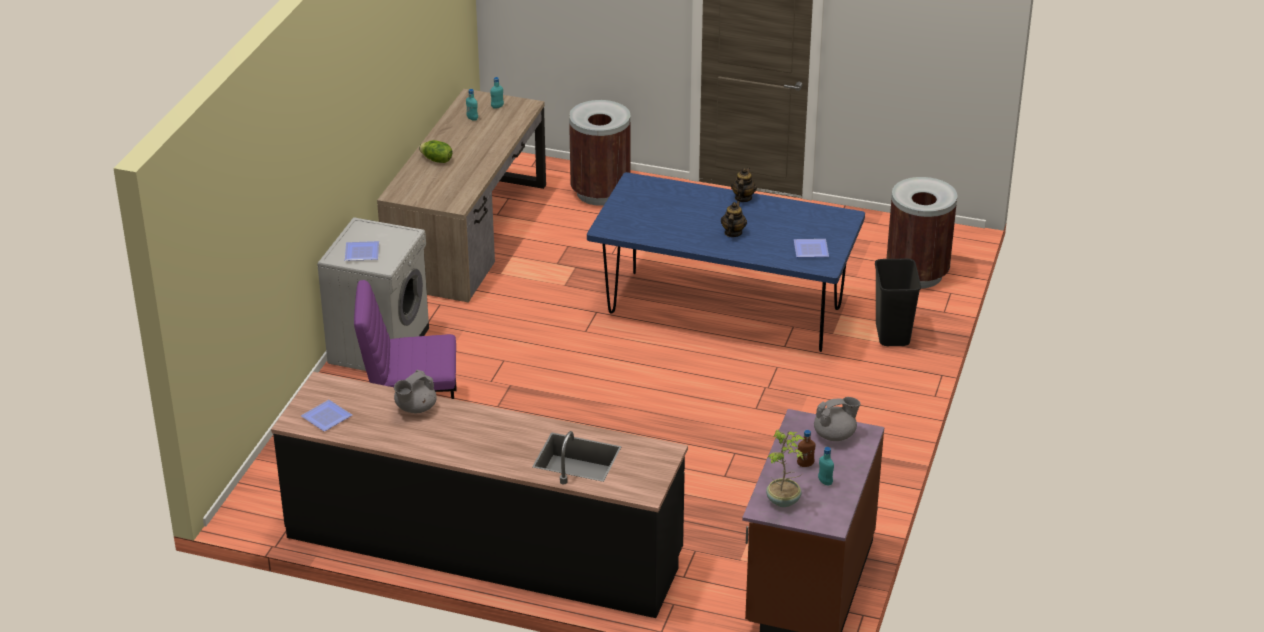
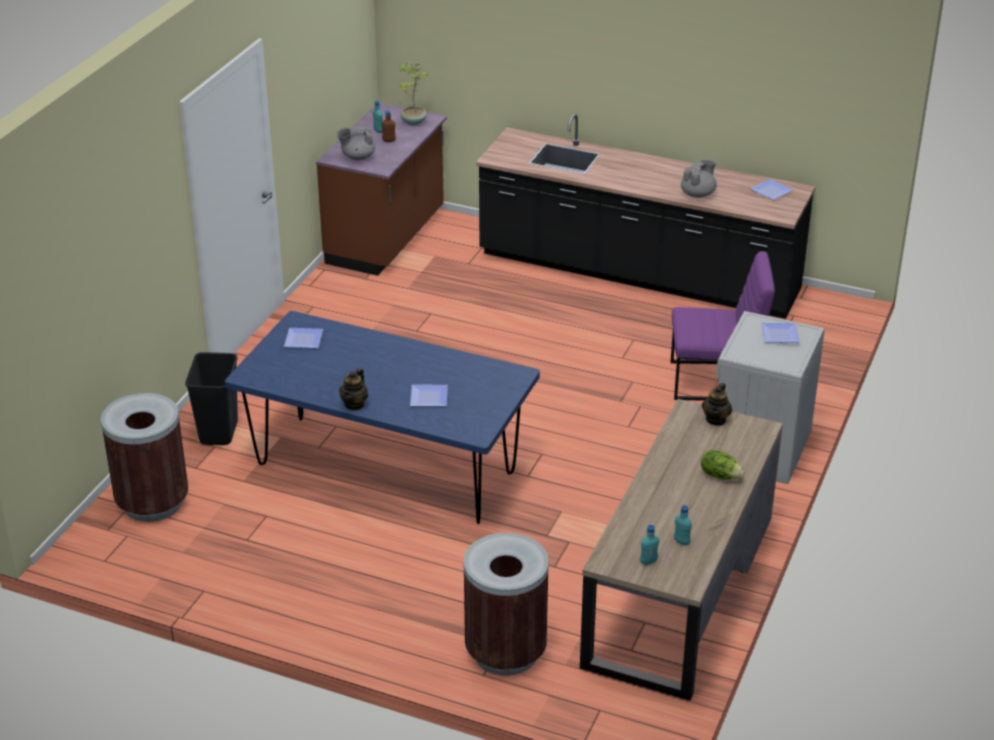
camera: 175 degrees left, 0 degrees up
teapot [721,201,747,237] -> teapot moved to [702,383,732,426]
none -> plate [410,385,448,406]

